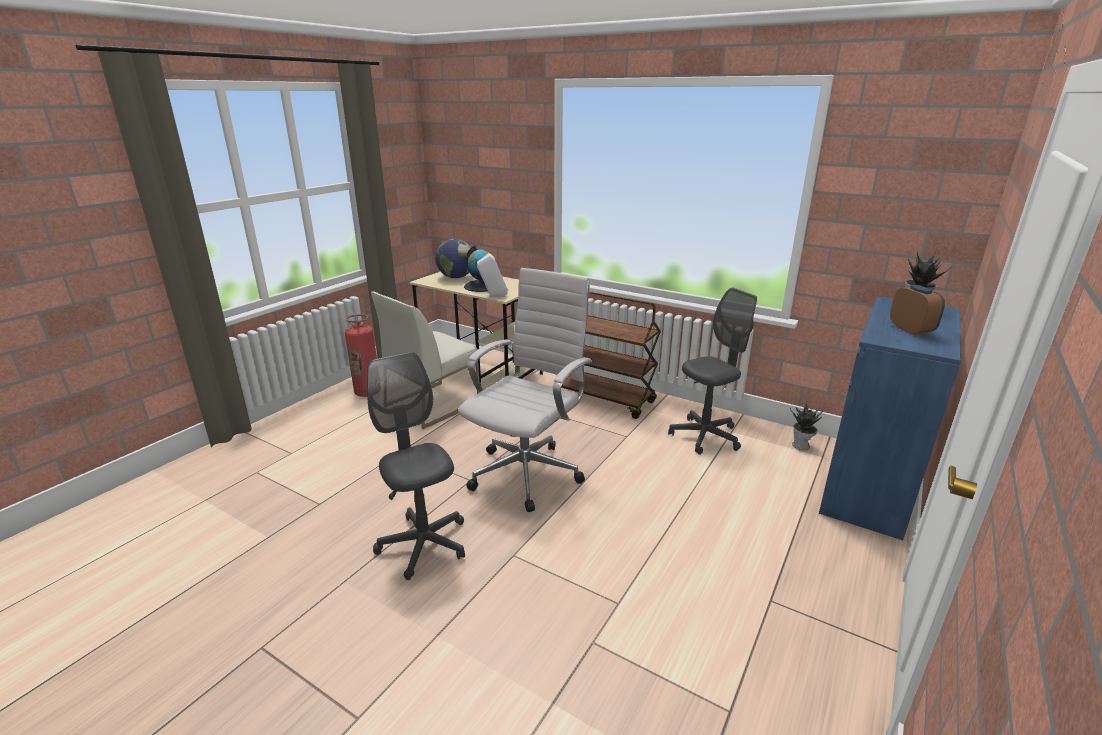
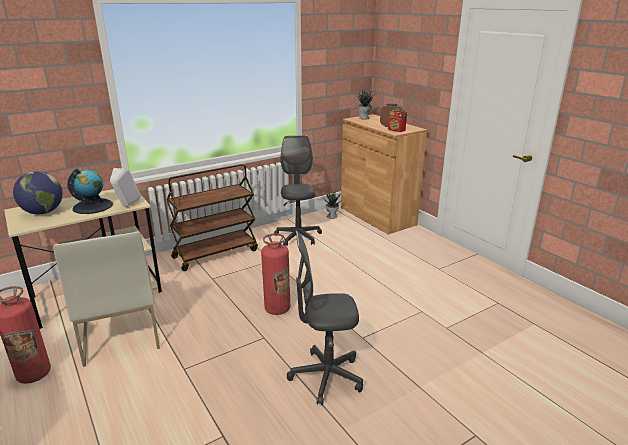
camera: 65 degrees left, 0 degrees up
white office chair [458,268,592,512] -> fire extinguisher [261,234,291,315]
blue cabinet [819,296,961,540] -> brown cabinet [341,114,427,234]
none -> radio [388,108,407,132]

